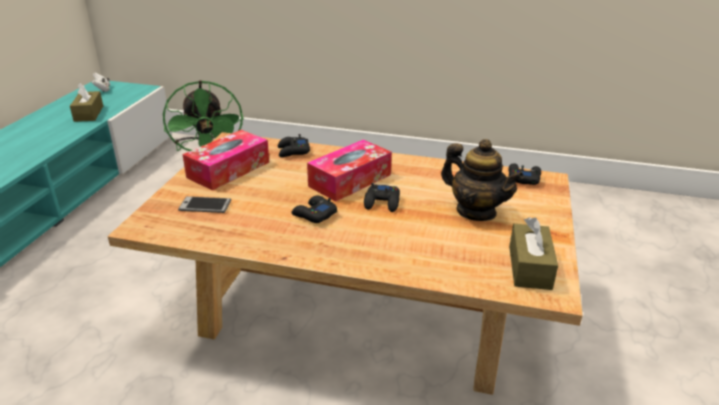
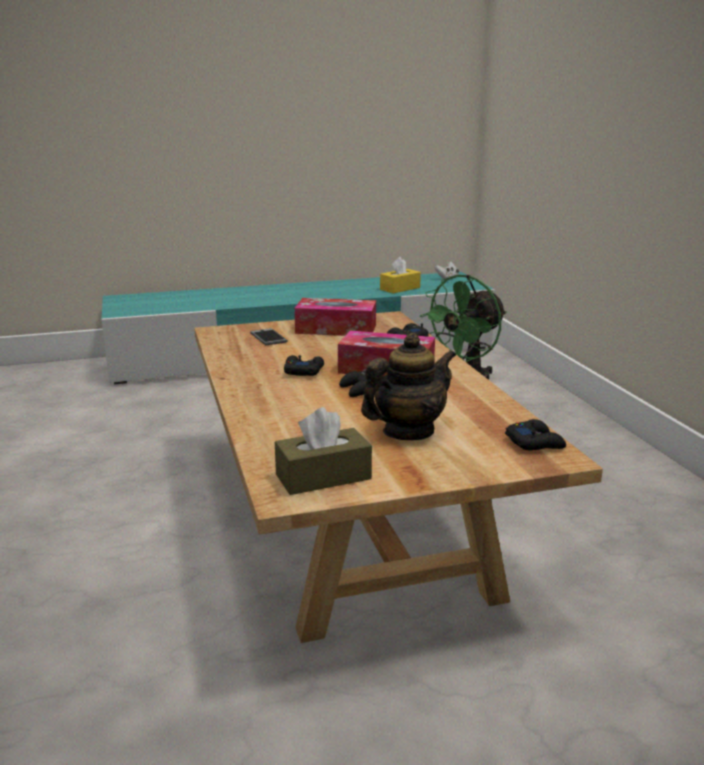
camera: 60 degrees right, 10 degrees down
brown tissue box [70,83,103,122] -> yellow tissue box [380,257,421,293]
teapot [441,139,524,221] -> teapot turned 135 degrees counterclockwise [361,333,456,440]

